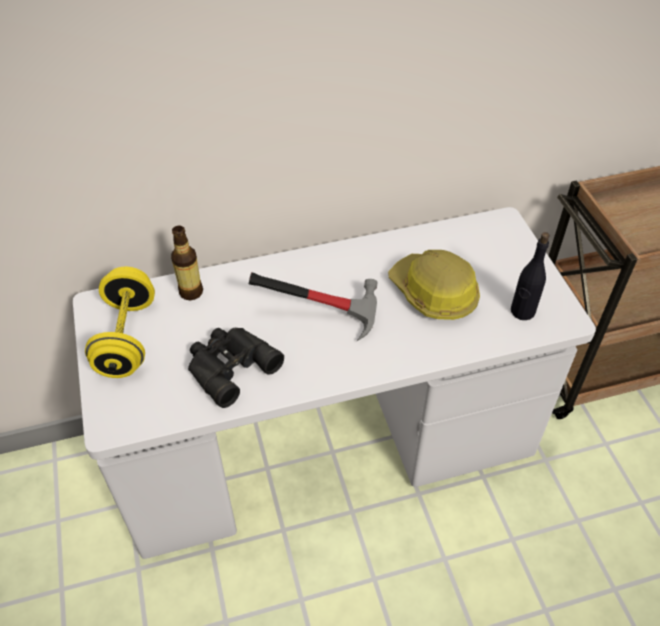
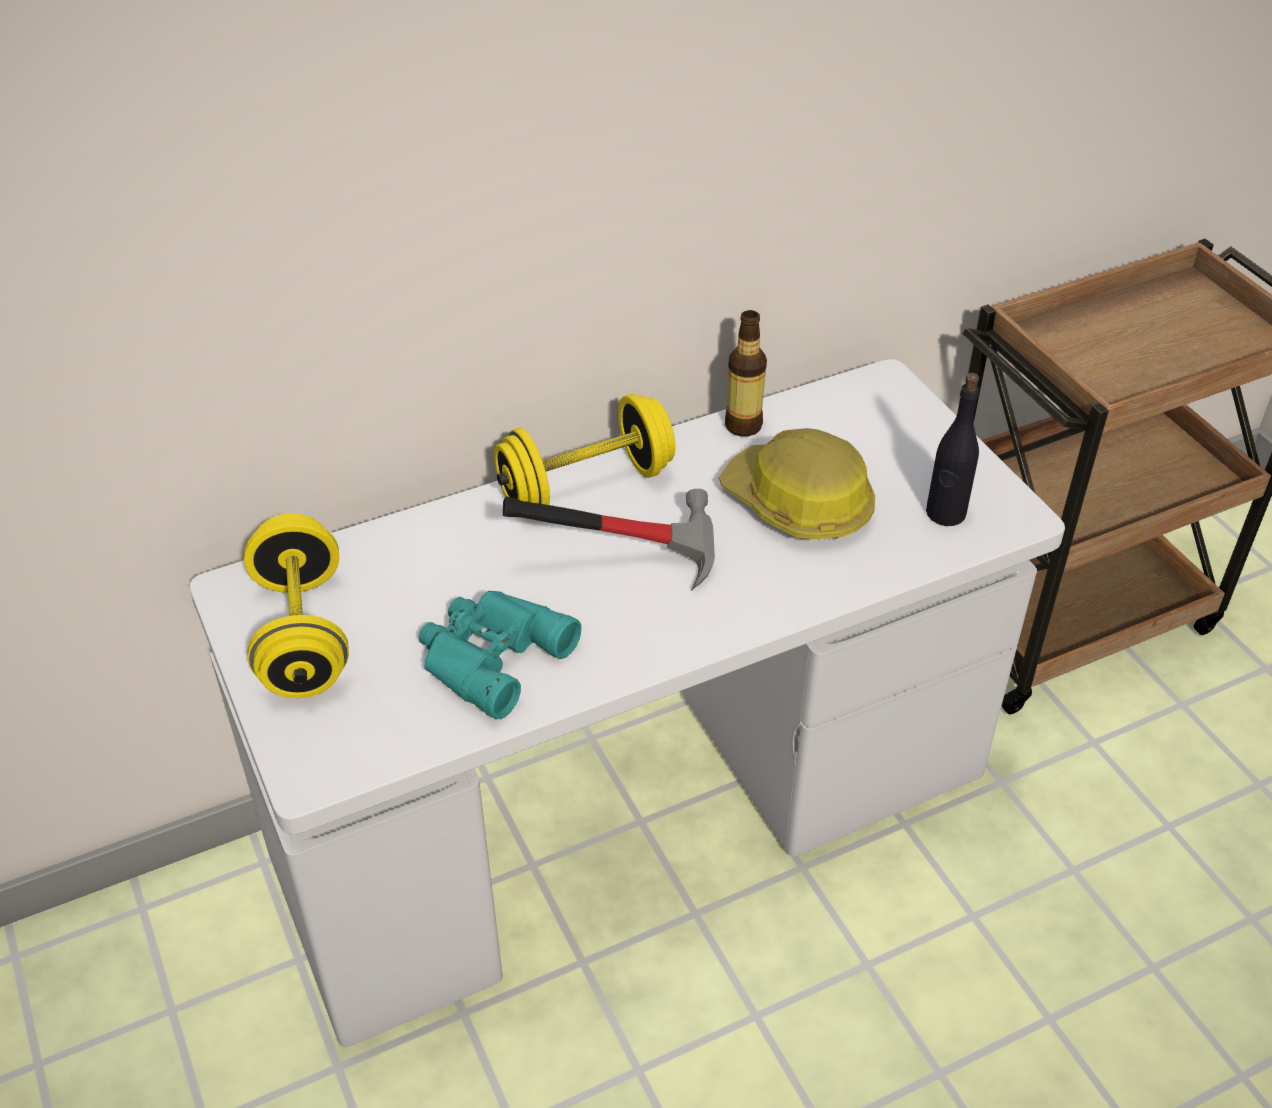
camera: 10 degrees left, 5 degrees down
bottle [171,226,203,300] -> bottle moved to [725,310,767,436]
black binoculars [188,328,284,408] -> turquoise binoculars [419,591,581,719]
none -> yellow dumbbell [494,394,675,505]

